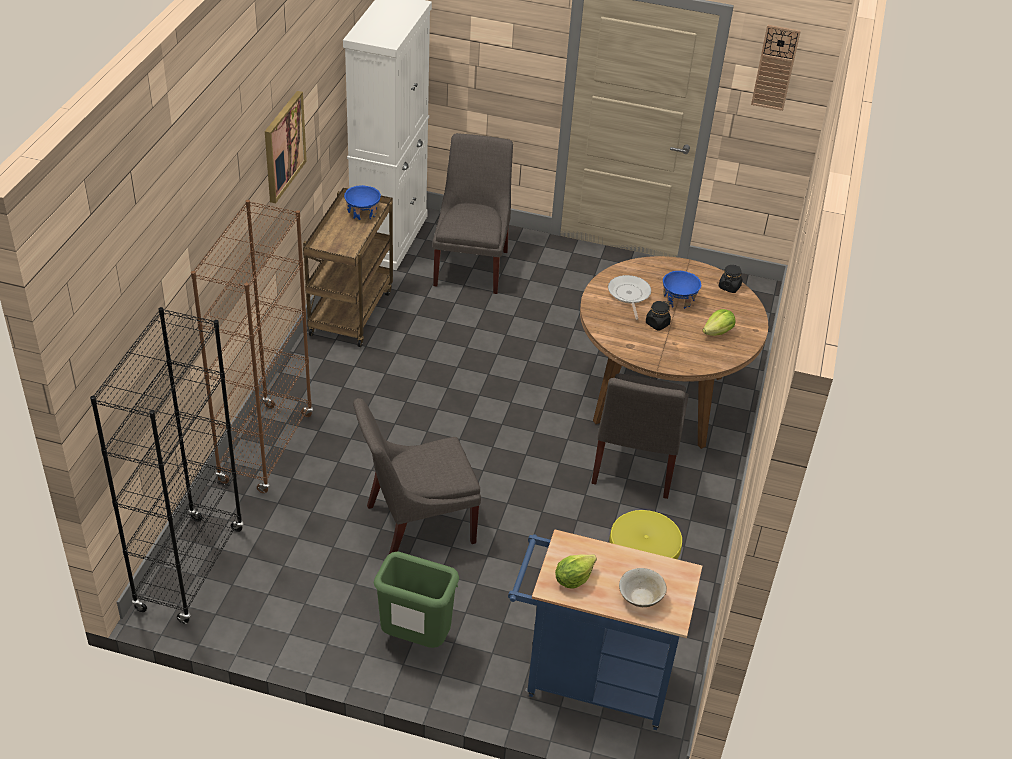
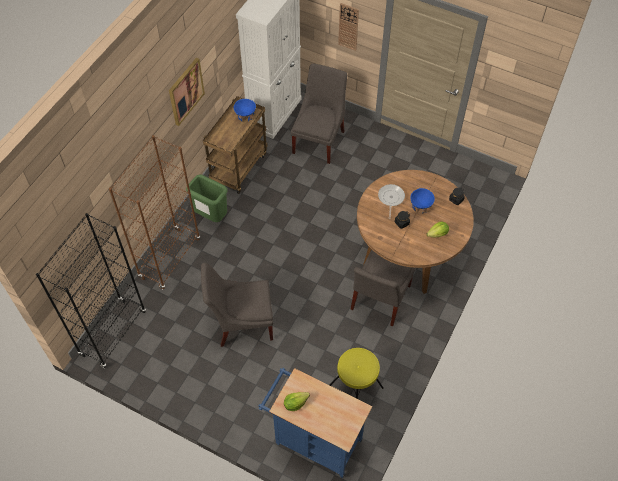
camera: 15 degrees right, 15 degrees up
green trash can [373,552,459,648] -> green trash can moved to [186,174,228,222]
beige bowl [619,568,667,607] -> none
wall clock [751,25,801,111] -> wall clock moved to [338,3,359,51]

